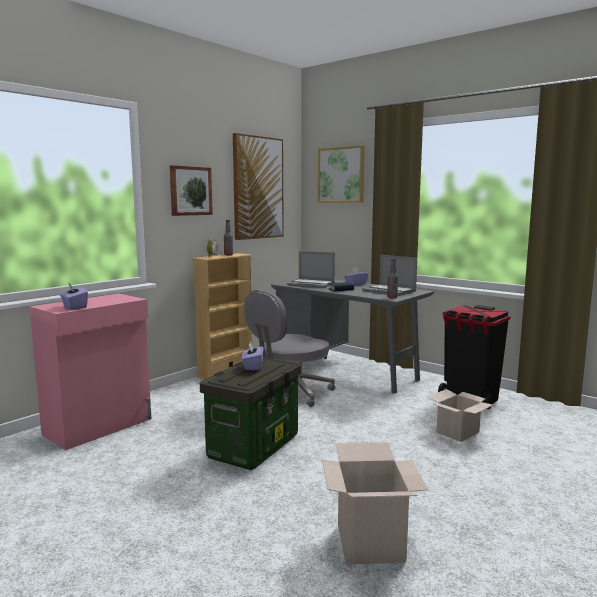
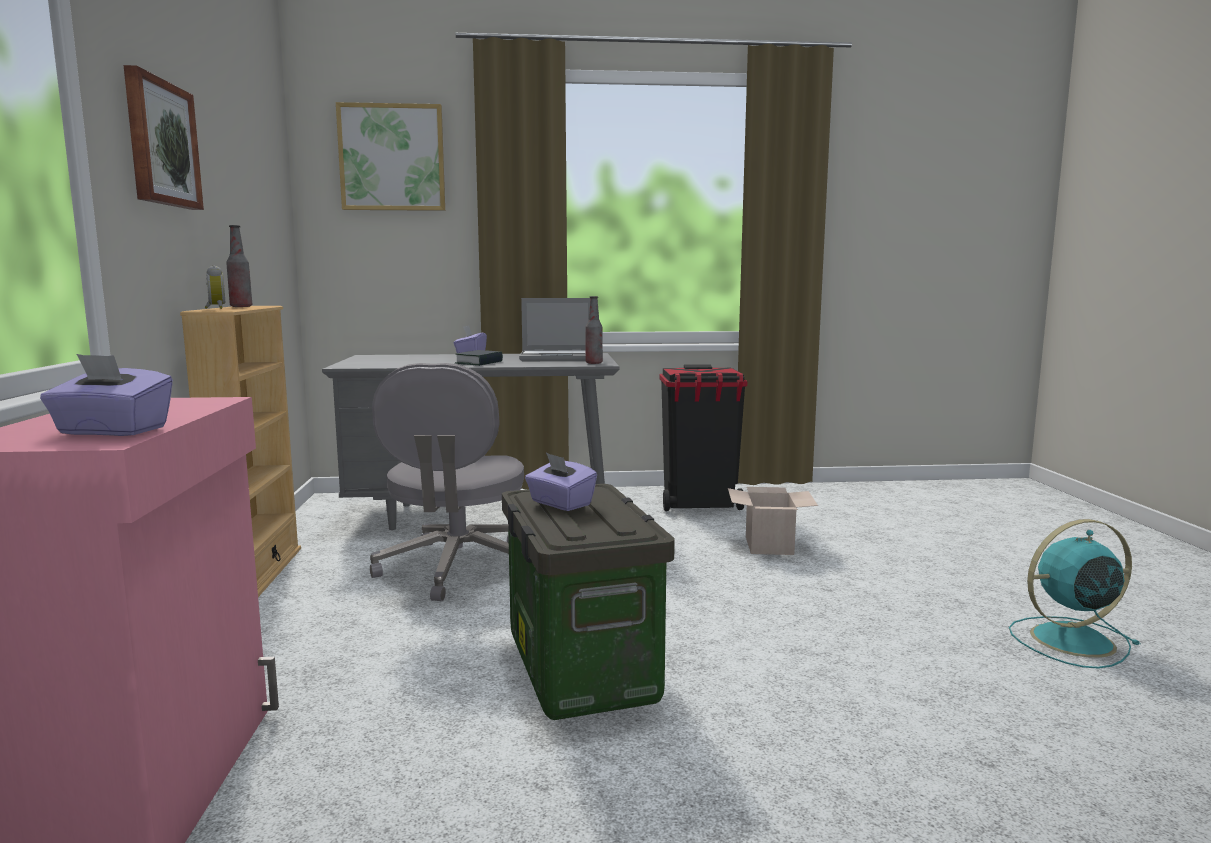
camera: 45 degrees left, 0 degrees up
picture [233,133,284,240] -> none
laptop [287,251,335,288] -> none
cardboard box [322,442,428,565] -> none
none -> turquoise fan [1009,519,1141,669]

